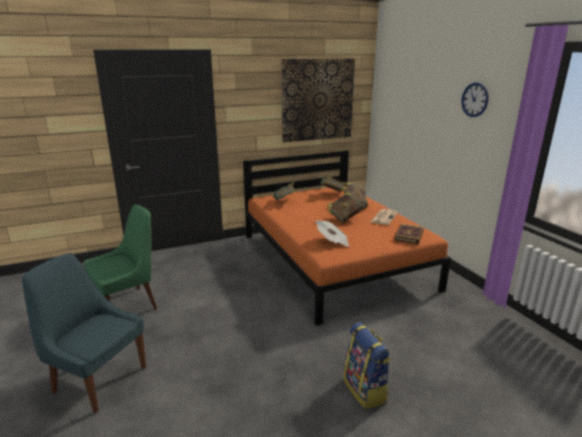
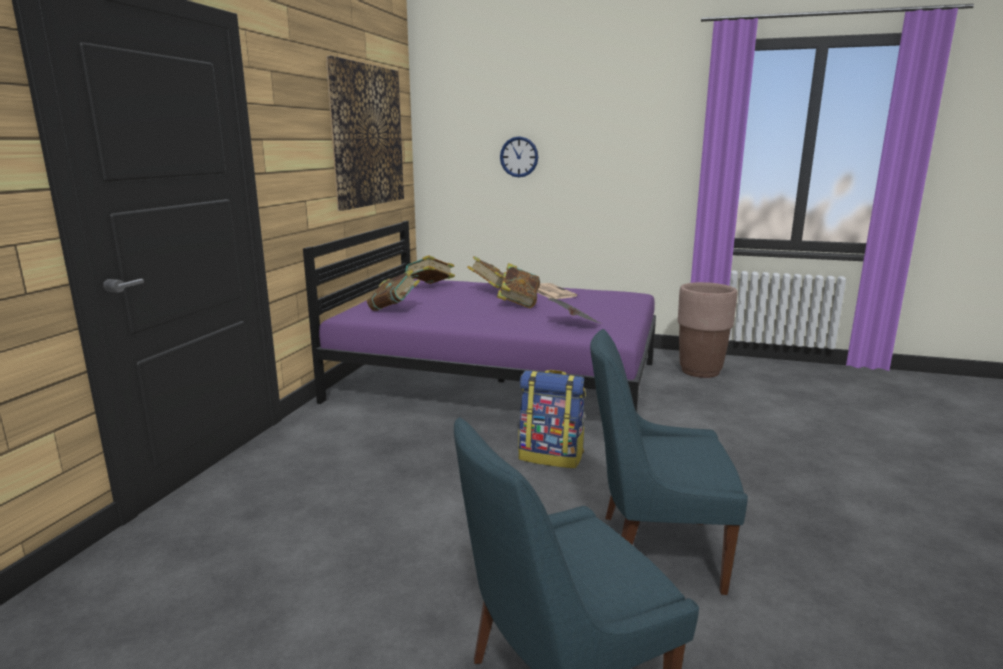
camera: 50 degrees left, 5 degrees down
green chair [84,204,157,309] -> none
orange bed [243,150,451,326] -> purple bed [303,221,656,412]
backpack [343,322,391,409] -> backpack moved to [518,370,586,468]
book [394,224,424,245] -> none
wall clock [461,83,488,117] -> wall clock moved to [500,136,538,177]
none -> blue chair [590,329,748,595]
none -> brown planter [678,282,737,378]

